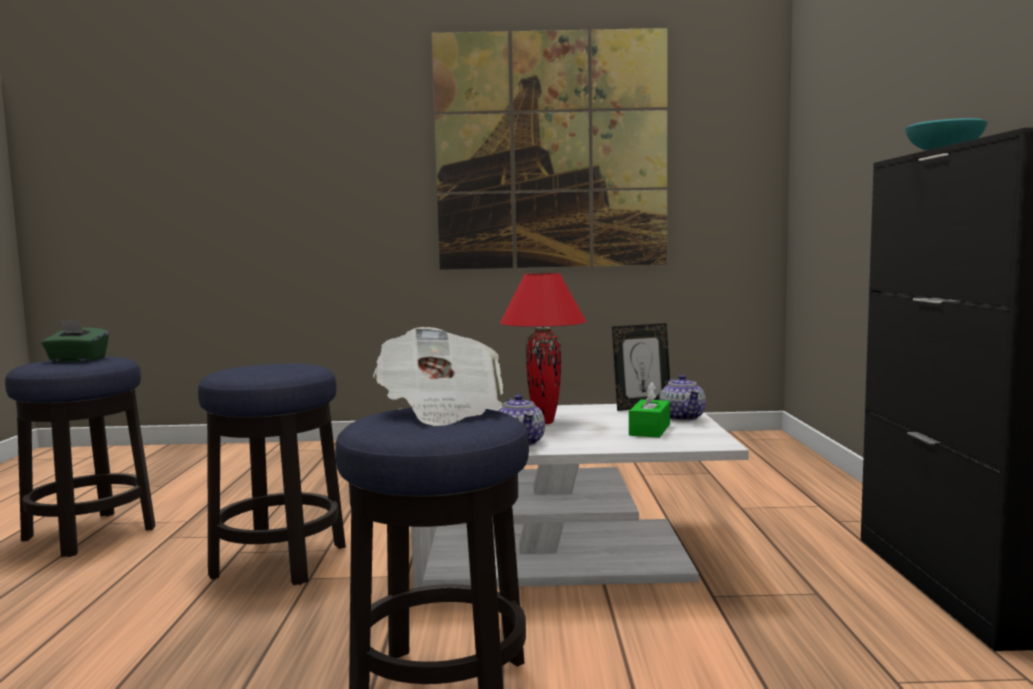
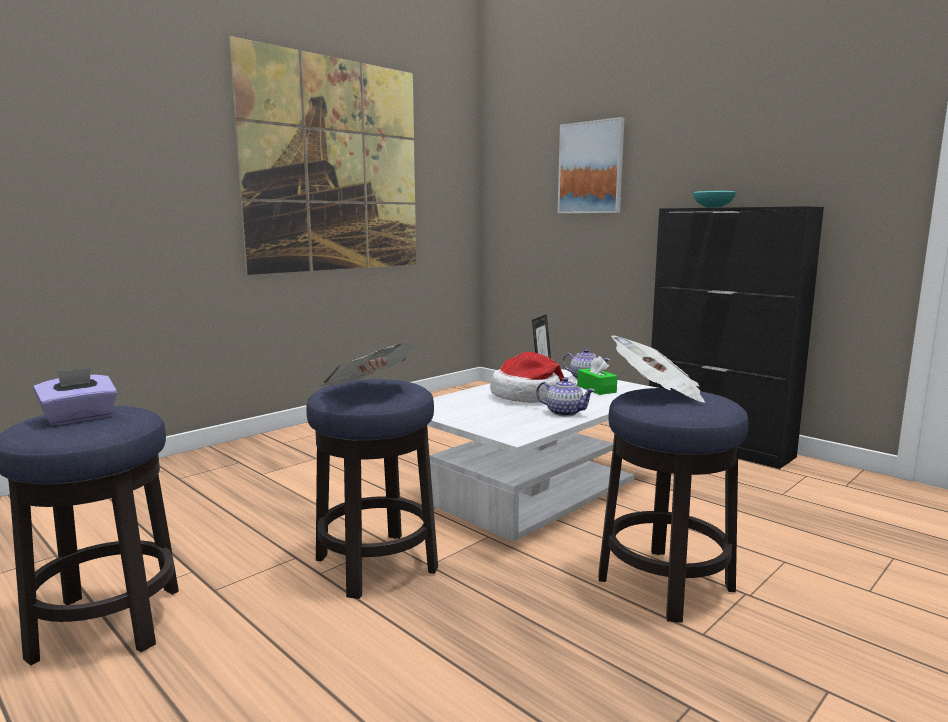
camera: 45 degrees left, 5 degrees up
green tissue box [42,320,109,362] -> purple tissue box [33,367,117,426]
red table lamp [500,273,587,424] -> hat [490,352,571,403]
none -> newspaper [320,343,415,386]
none -> picture [558,117,624,213]

